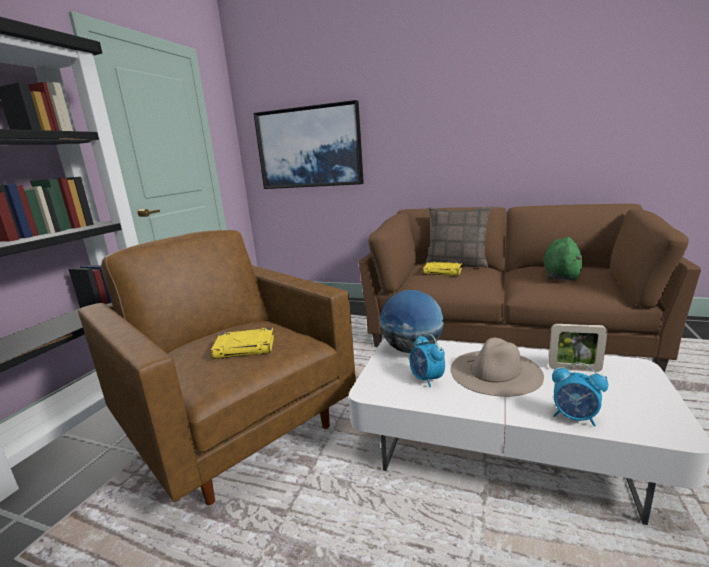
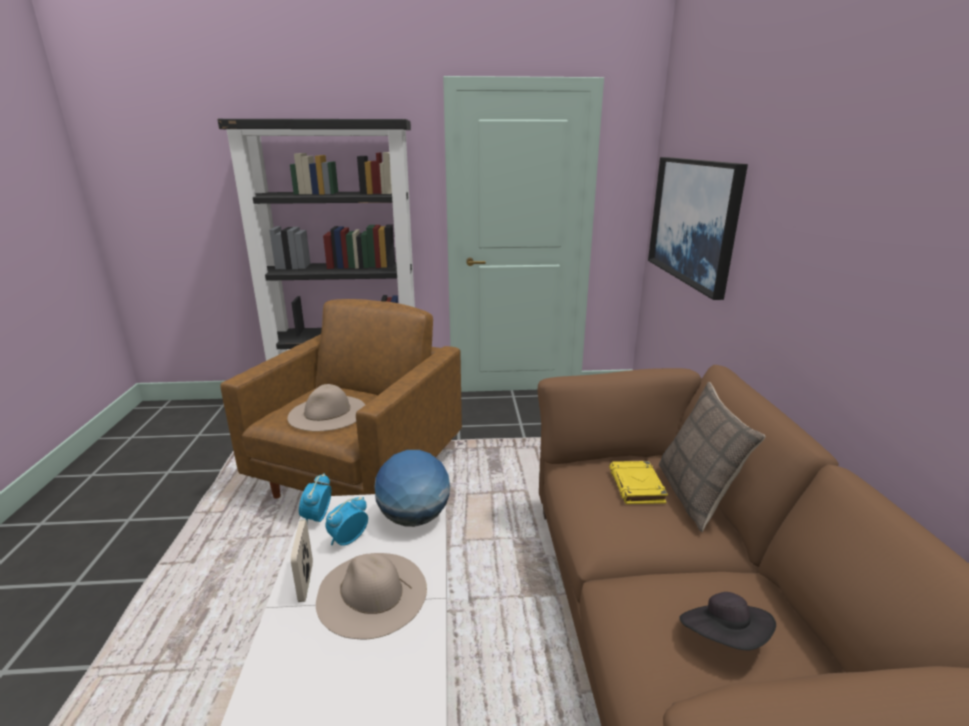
camera: 65 degrees right, 5 degrees up
yellow book [211,328,274,359] -> beige hat [287,384,365,431]
green plush toy [543,237,582,281] -> black hat [679,592,776,650]
picture frame [548,324,607,372] -> picture frame moved to [291,520,313,602]
alarm clock [552,362,608,426] -> alarm clock moved to [299,473,331,523]

